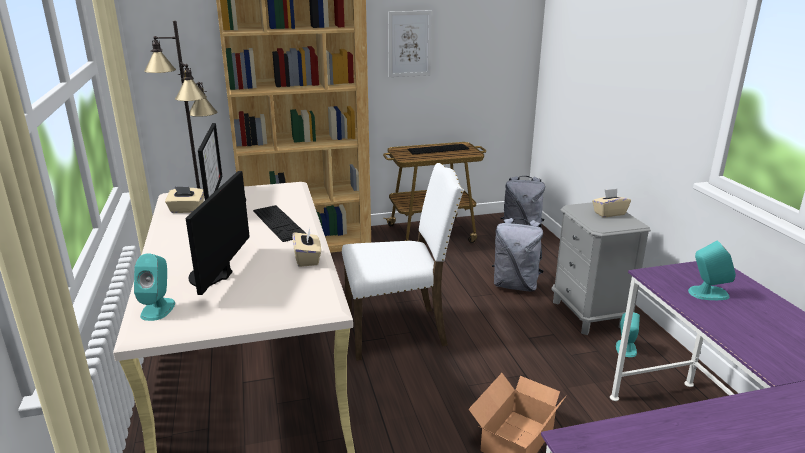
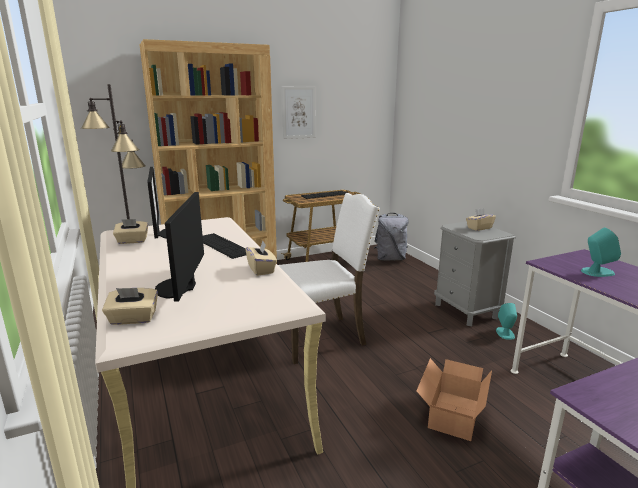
camera: 10 degrees left, 5 degrees down
turquoise speaker [134,253,175,321] -> beige tissue box [102,288,158,325]
grey backpack [492,218,544,291] -> none

